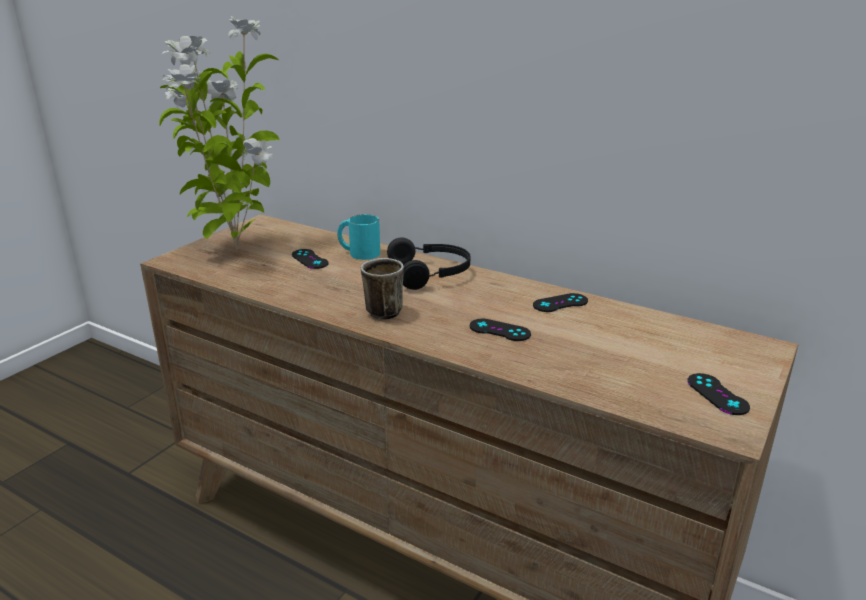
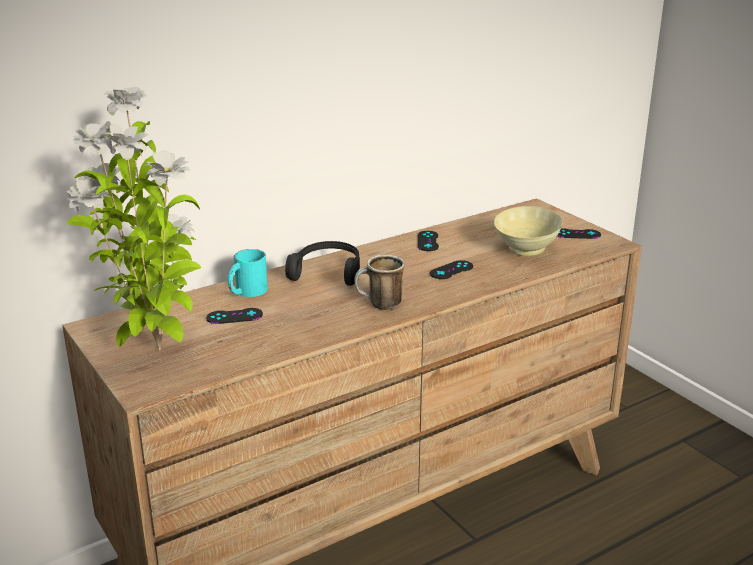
camera: 65 degrees left, 0 degrees up
none -> beige bowl [494,206,562,256]

